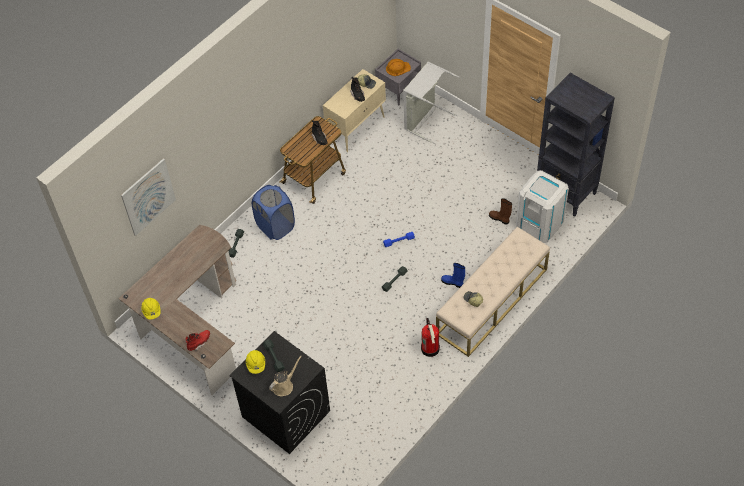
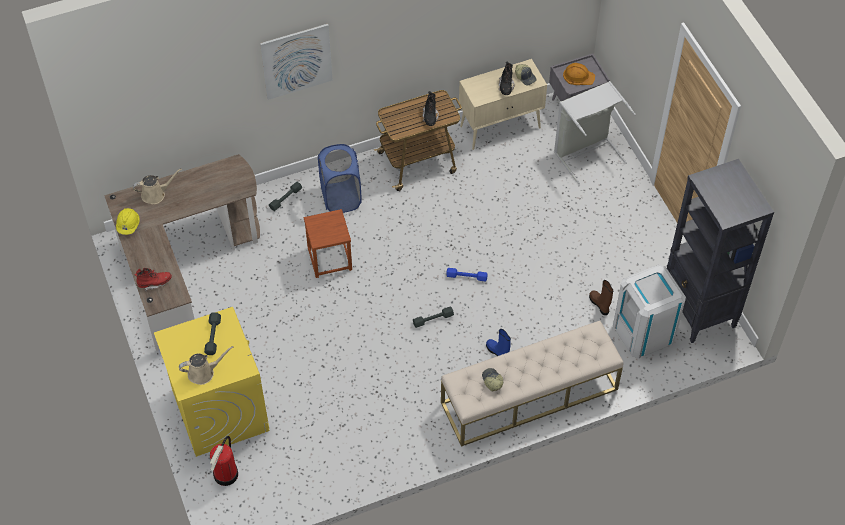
camera: 25 degrees right, 0 degrees up
picture [121,158,176,236] -> picture moved to [260,24,333,100]
black washing machine [229,331,330,454] -> yellow washing machine [154,307,270,457]
yellow hard hat [246,350,265,374] -> none
fire extinguisher [421,318,440,357] -> fire extinguisher moved to [210,436,238,486]
none -> beige watering can [133,168,182,204]
none -> brown stool [304,209,352,278]

